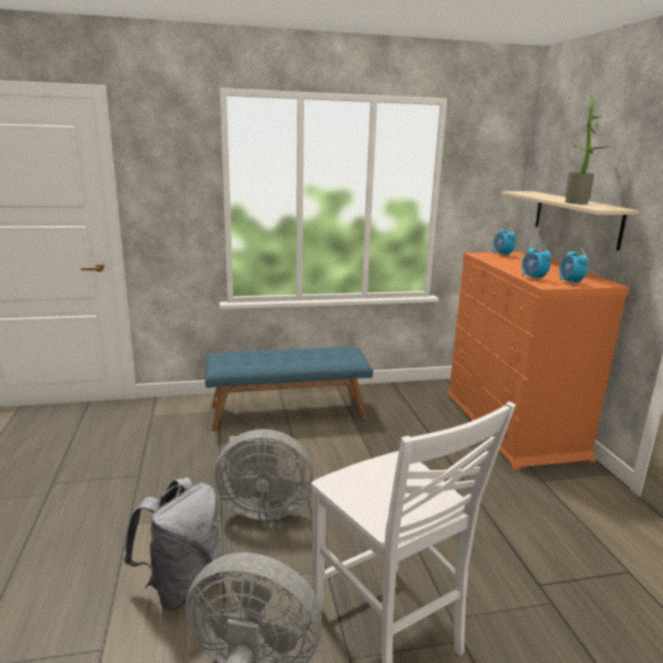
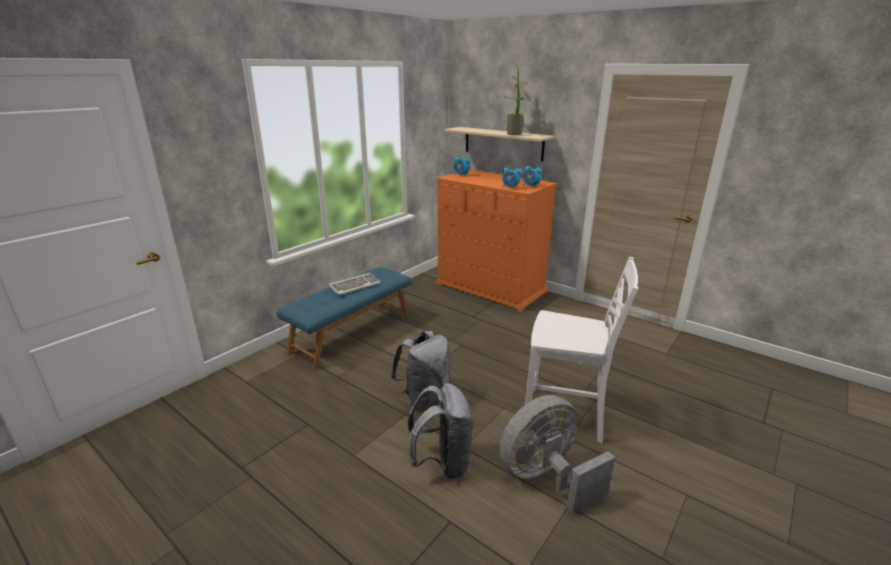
camera: 40 degrees left, 5 degrees up
grey fan [214,429,314,520] -> grey backpack [391,331,449,409]
none -> keyboard [328,273,381,295]

